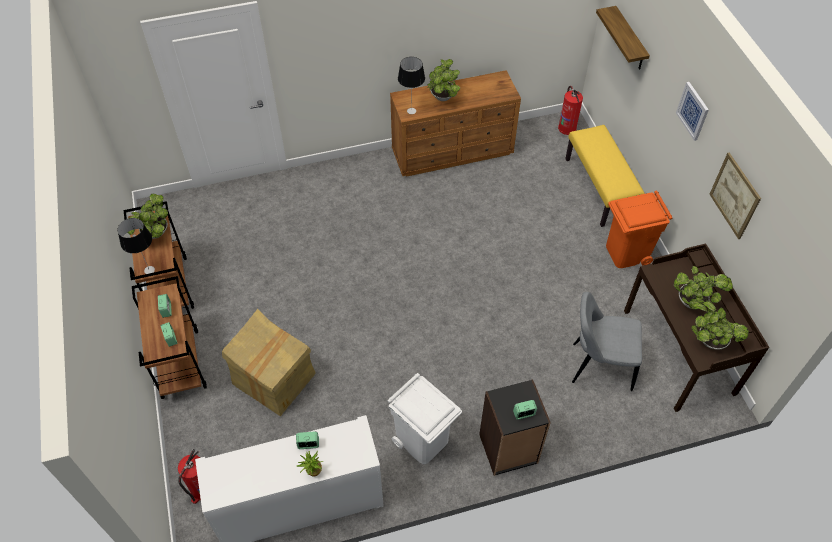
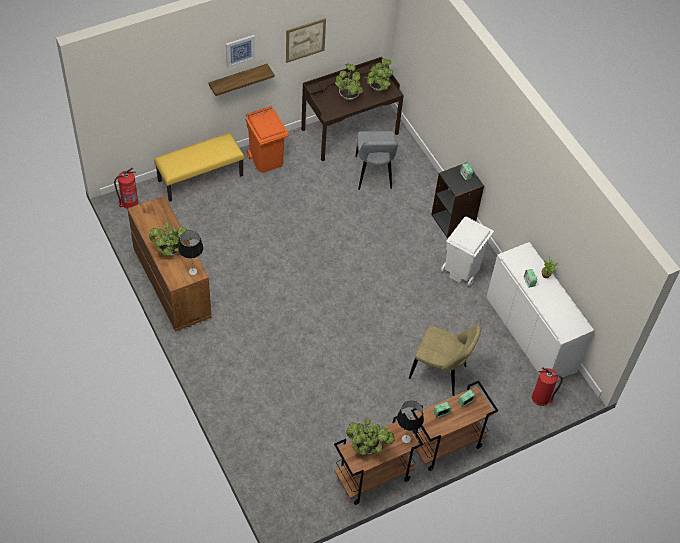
camera: 105 degrees left, 0 degrees up
cardboard box [222,309,316,416] -> beige chair [409,325,481,396]
shelf [596,6,650,70] -> shelf moved to [209,64,275,96]

